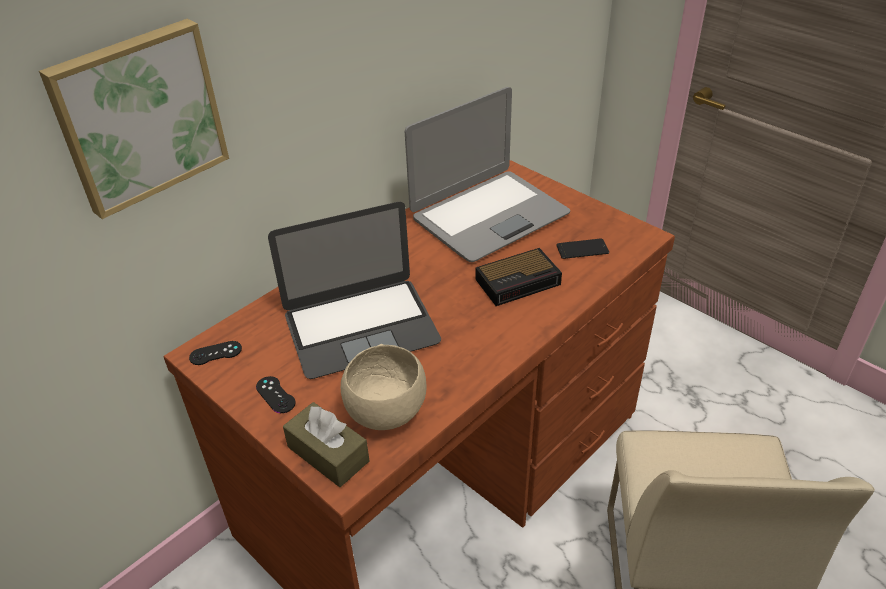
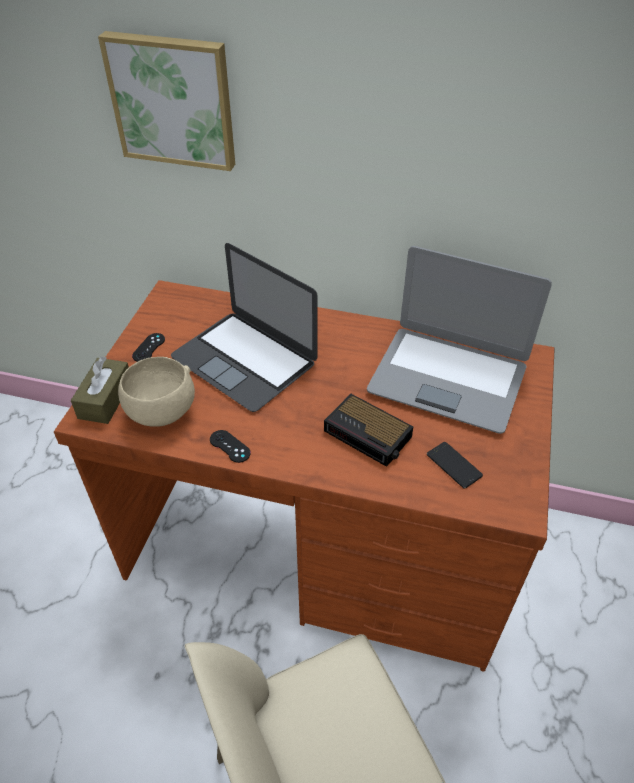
camera: 60 degrees right, 5 degrees up
black game controller [189,341,242,365] -> black game controller moved to [210,430,251,463]

